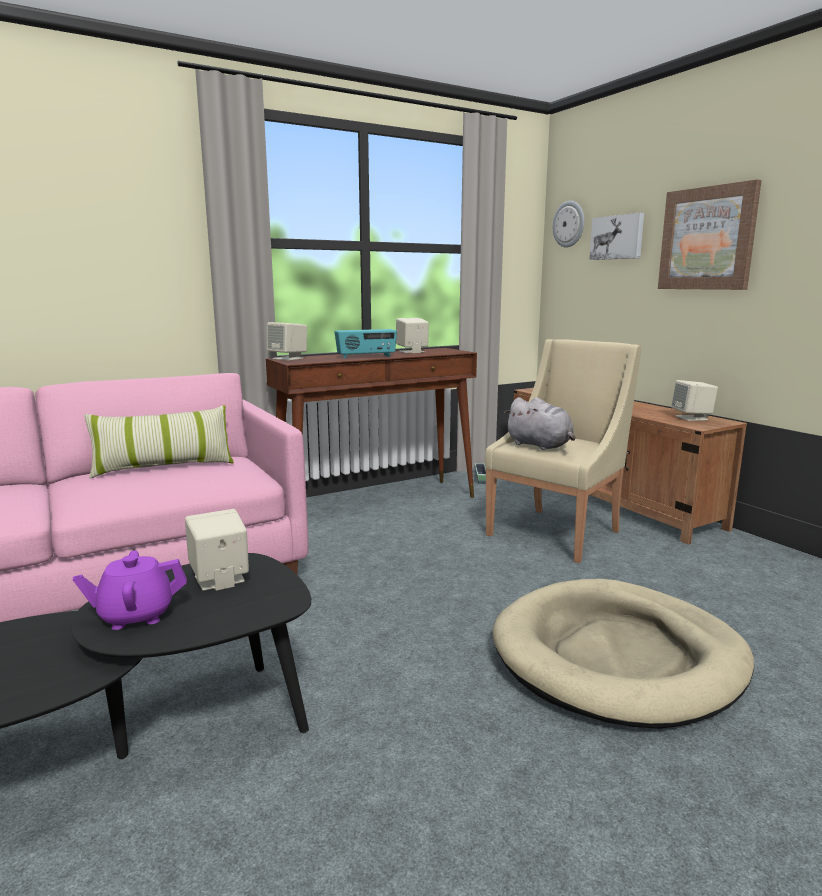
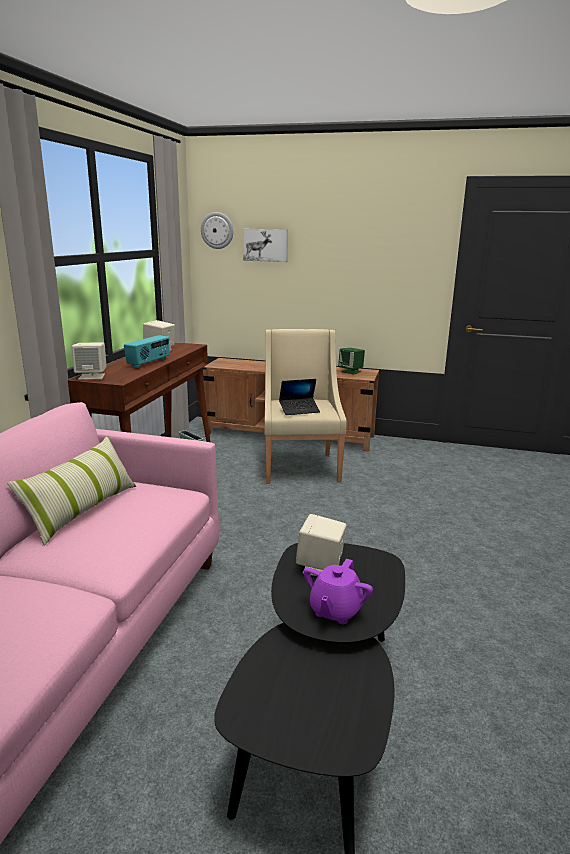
camera: 45 degrees left, 5 degrees up
beige dog bed [492,579,754,729] -> none
grey plush toy [504,397,576,450] -> laptop [279,379,320,415]
picture [658,179,762,290] -> none
beige speaker [671,380,718,421] -> green speaker [338,348,365,374]

